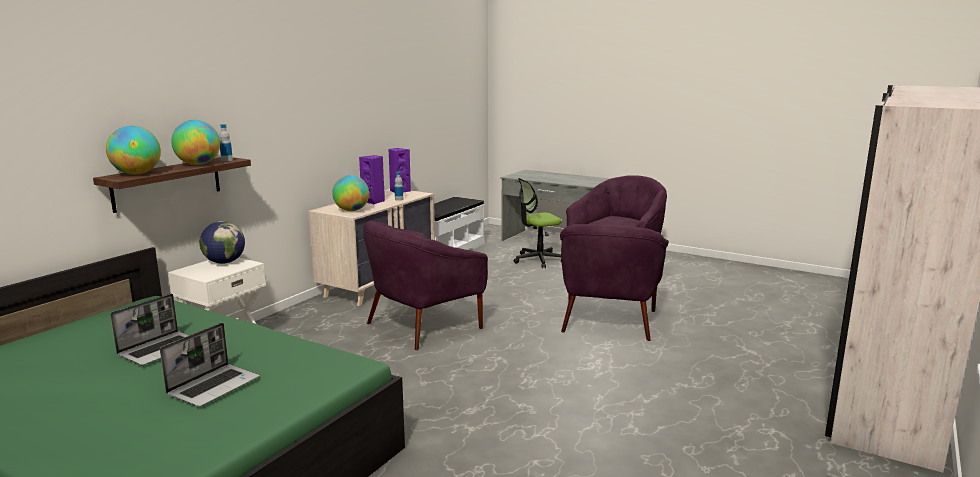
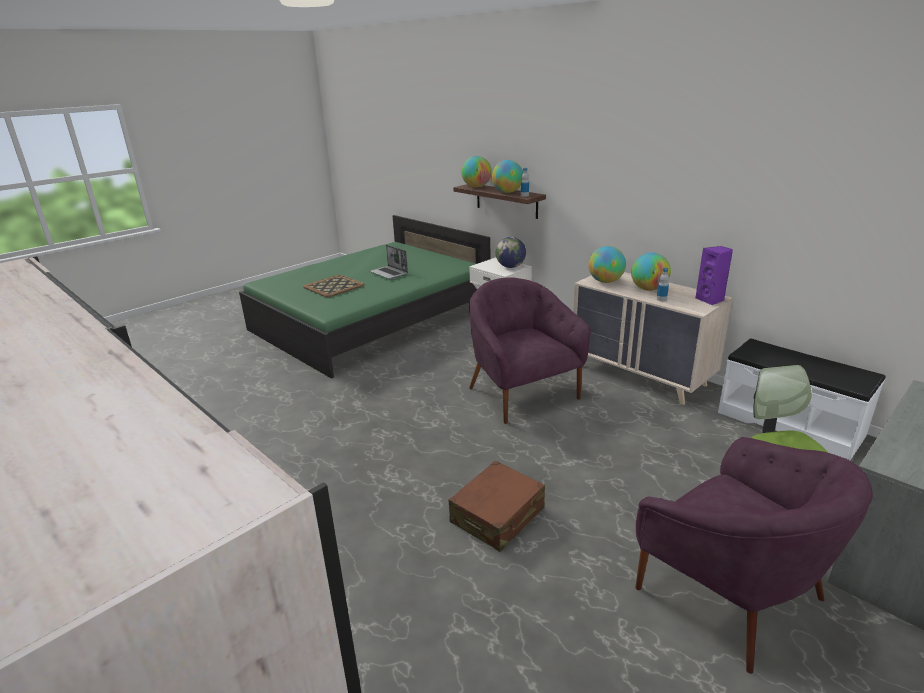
camera: 105 degrees right, 10 degrees up
laptop [160,323,260,407] -> tray [303,275,365,297]
purple speaker [359,155,385,204] -> globe [631,252,671,291]
purple armchair [560,224,669,341] -> brown suitcase [449,461,545,552]

